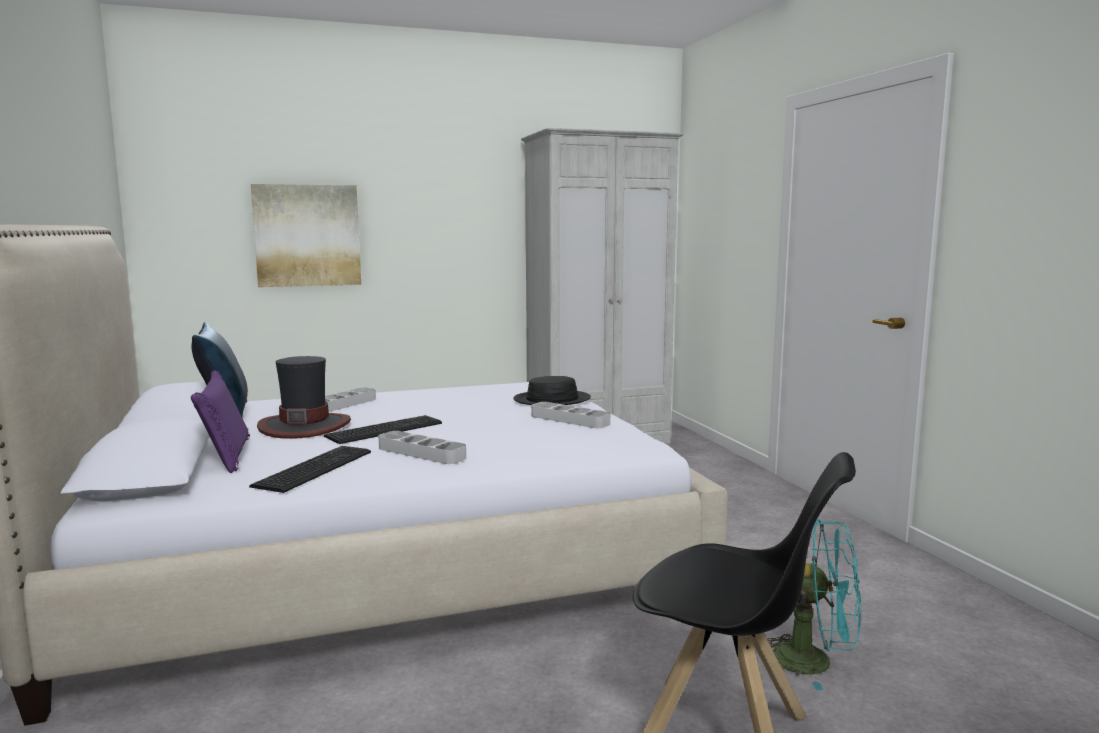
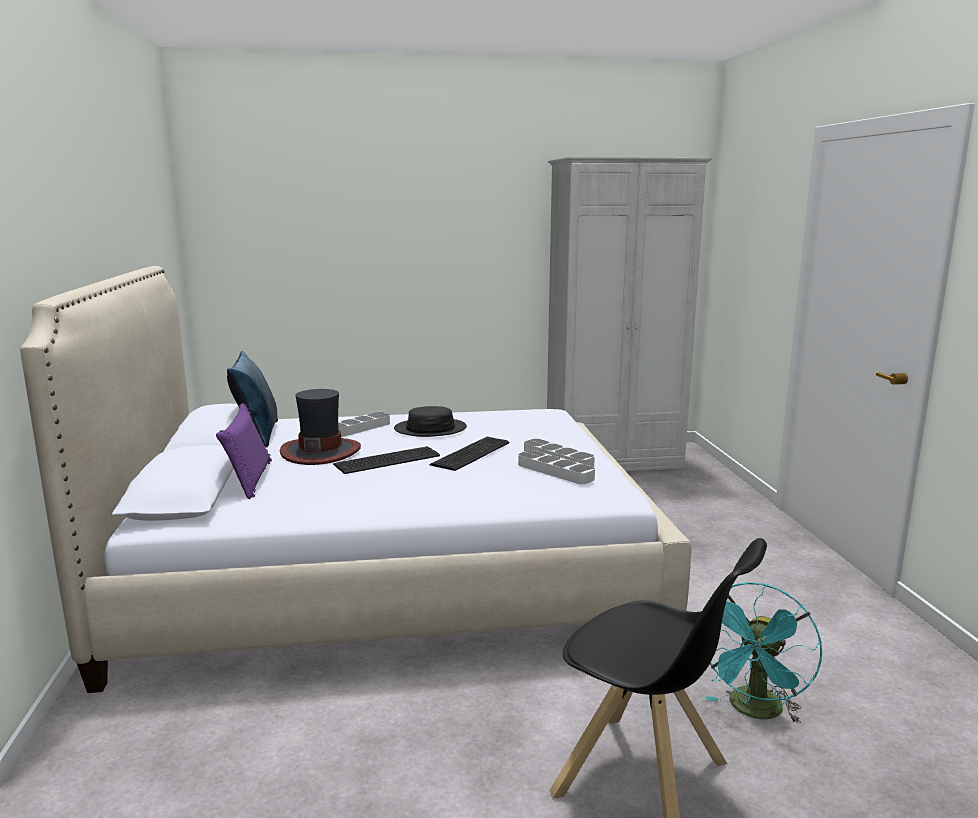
camera: 10 degrees right, 5 degrees up
keyboard [249,446,371,493] -> keyboard moved to [430,437,509,471]
picture [251,184,361,287] -> none
grey tray [378,431,466,464] -> grey tray moved to [518,450,595,484]
black hat [513,376,591,405] -> black hat moved to [394,406,467,437]
turquoise fan [767,519,861,690] -> turquoise fan turned 90 degrees clockwise [706,582,822,724]

